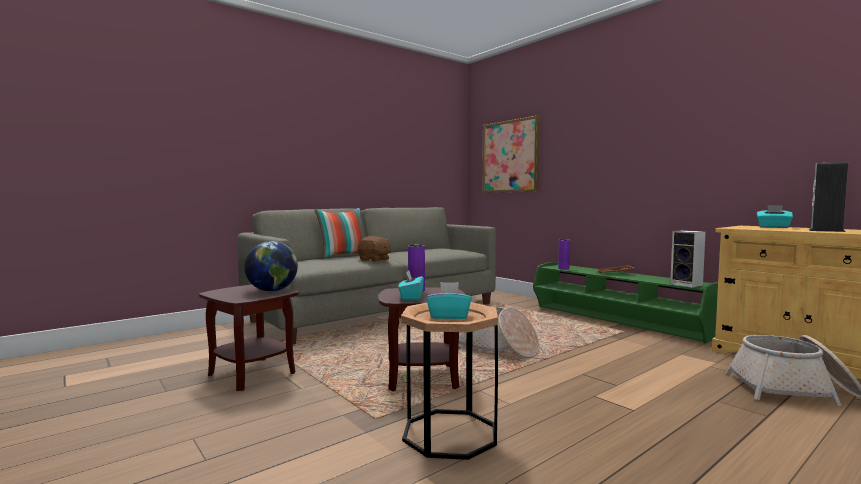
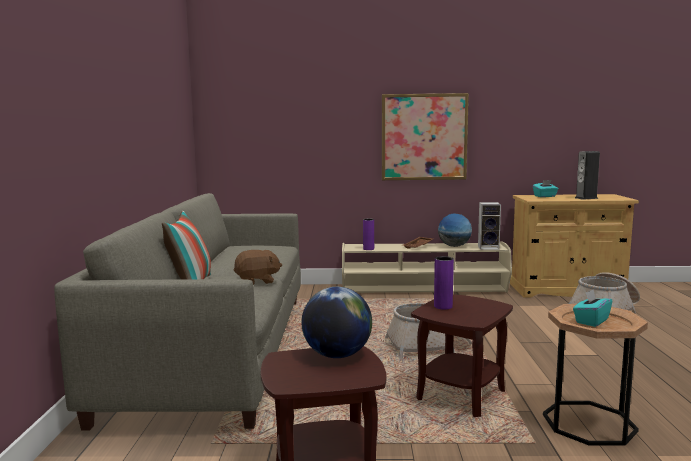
camera: 50 degrees left, 5 degrees up
turquoise tissue box [398,271,424,301] -> none
picture [483,115,539,193] -> picture moved to [382,93,469,180]
green tv stand [533,262,718,343] -> beige tv stand [342,241,512,293]
none -> globe [438,214,472,247]

